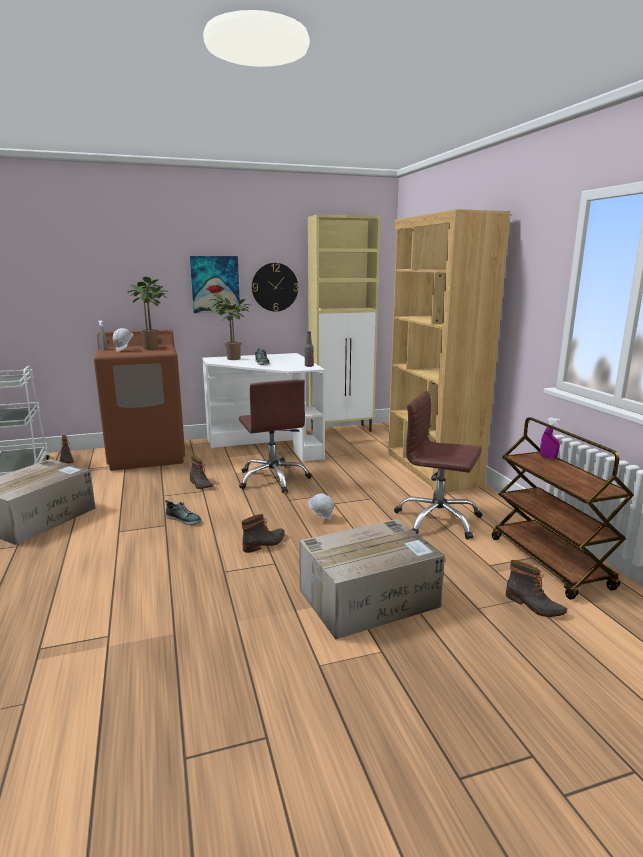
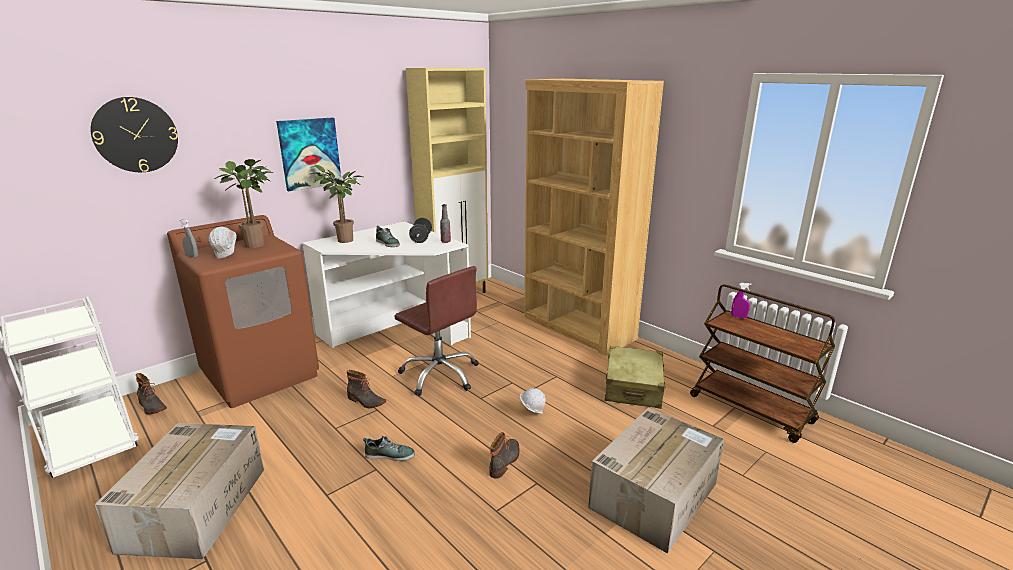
camera: 25 degrees left, 5 degrees up
wall clock [252,263,298,311] -> wall clock moved to [91,97,178,172]
brown office chair [394,391,482,540] -> beige suitcase [604,346,666,409]
boot [506,560,567,617] -> none
none -> black dumbbell [409,218,432,243]

